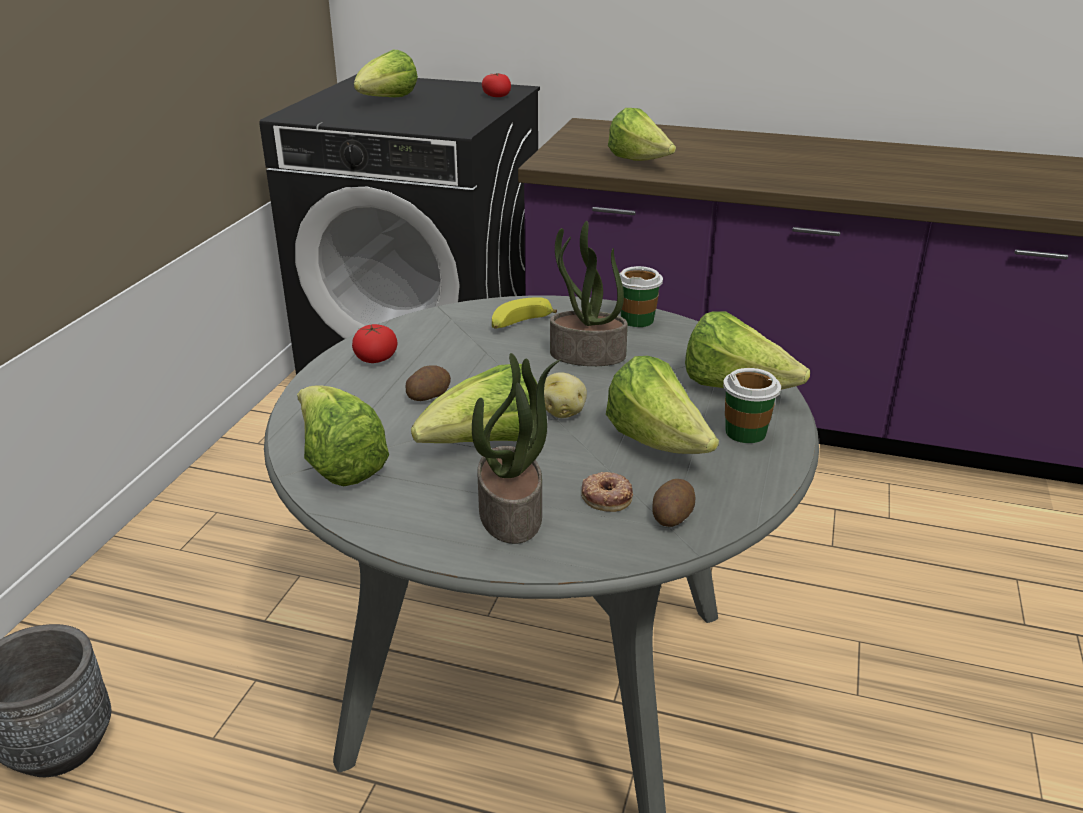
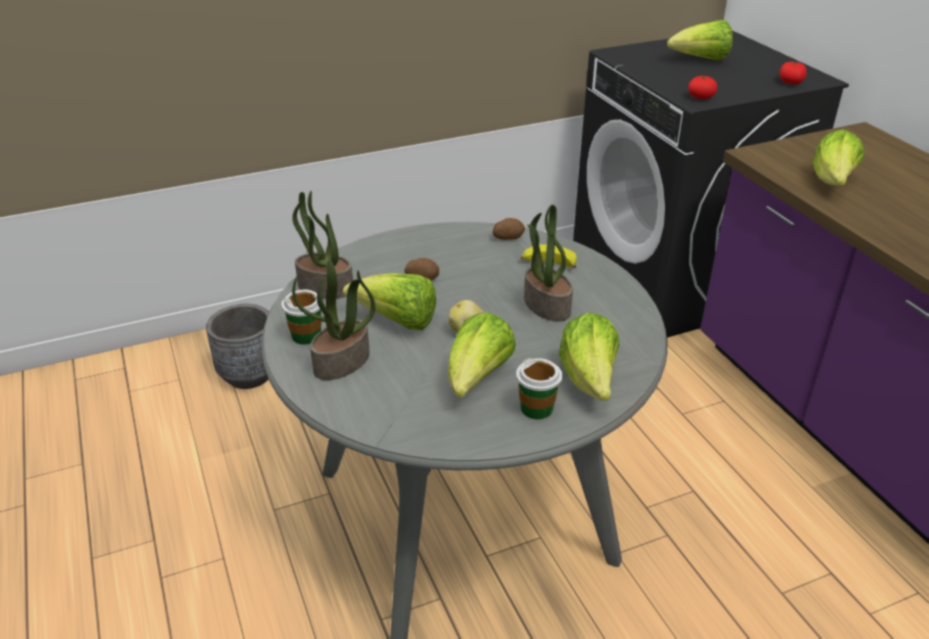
camera: 50 degrees right, 5 degrees up
lettuce [297,385,389,486] -> potted plant [292,191,353,299]
tomato [352,324,397,363] -> tomato moved to [688,76,717,99]
donut [581,472,633,512] -> none
cup [619,266,663,327] -> cup moved to [281,290,321,345]
potato [653,479,696,527] -> potato moved to [493,218,525,240]

